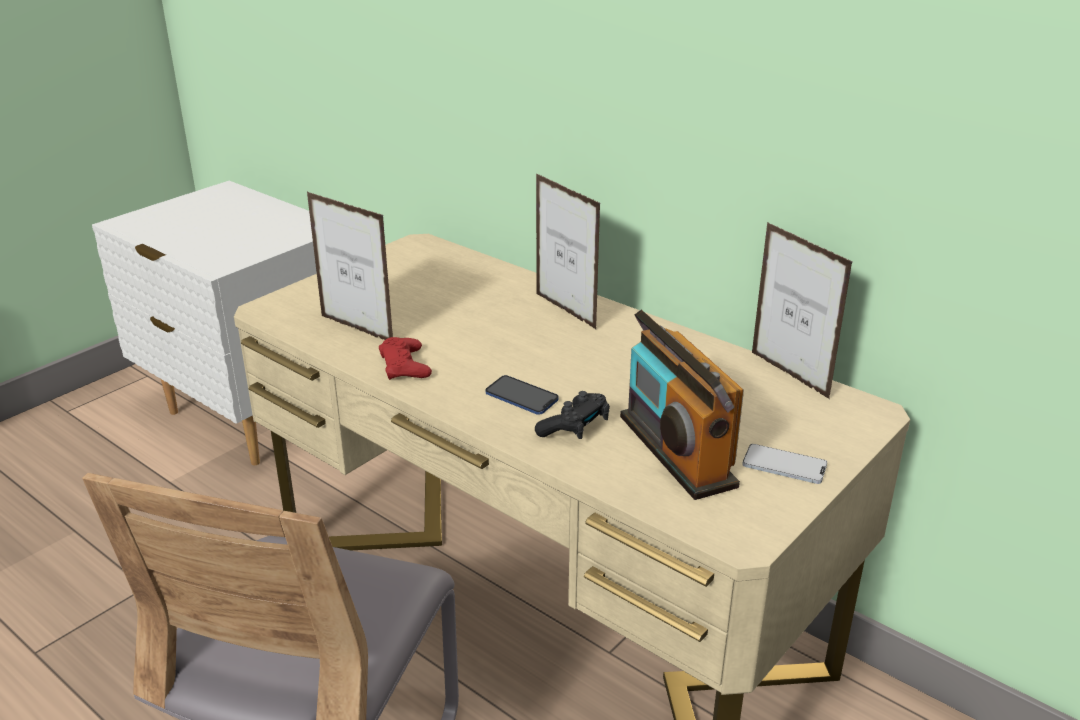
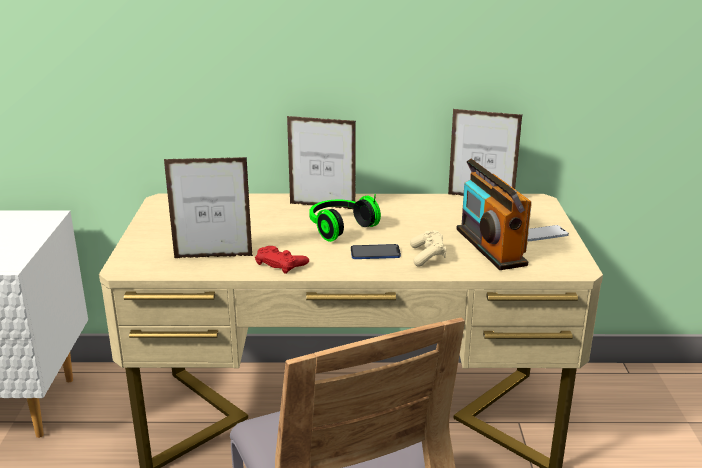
camera: 40 degrees left, 5 degrees down
black game controller [535,391,610,439] -> beige game controller [410,230,447,267]
radio [620,310,744,500] -> radio turned 45 degrees clockwise [456,159,532,270]
none -> headphones [309,194,381,242]

